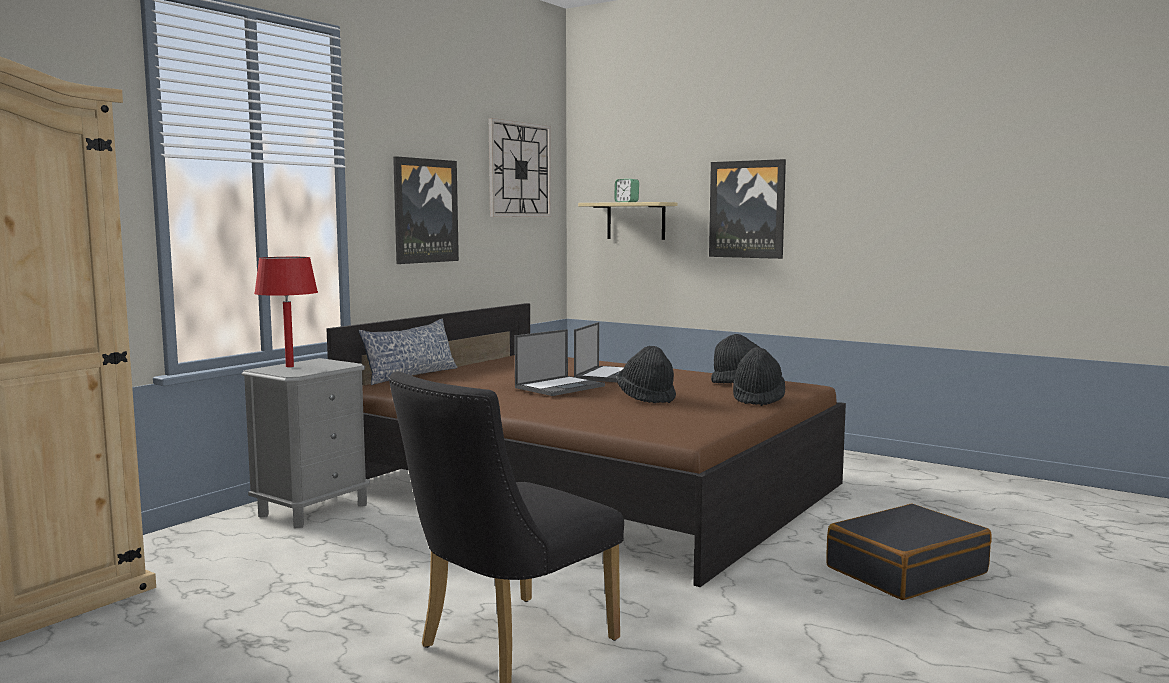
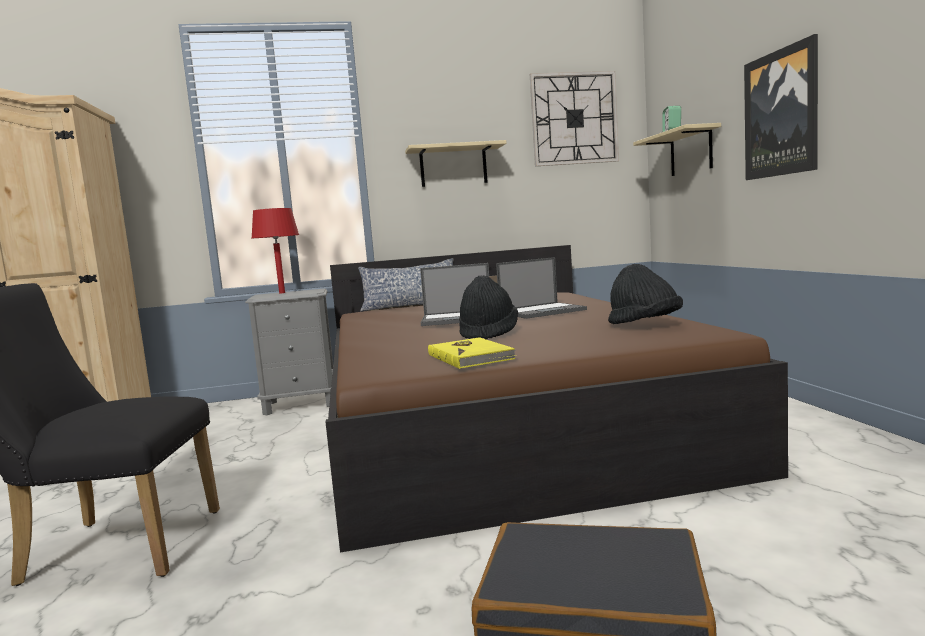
camera: 45 degrees right, 0 degrees up
picture [393,156,459,264] -> beige shelf [405,140,507,187]
black hat [733,347,785,406] -> none
none -> yellow book [428,337,516,369]

